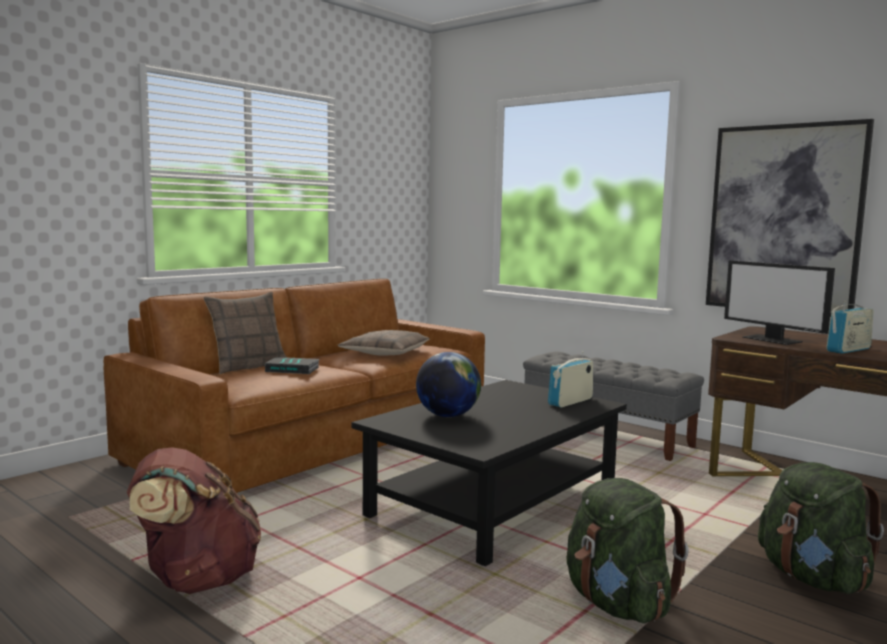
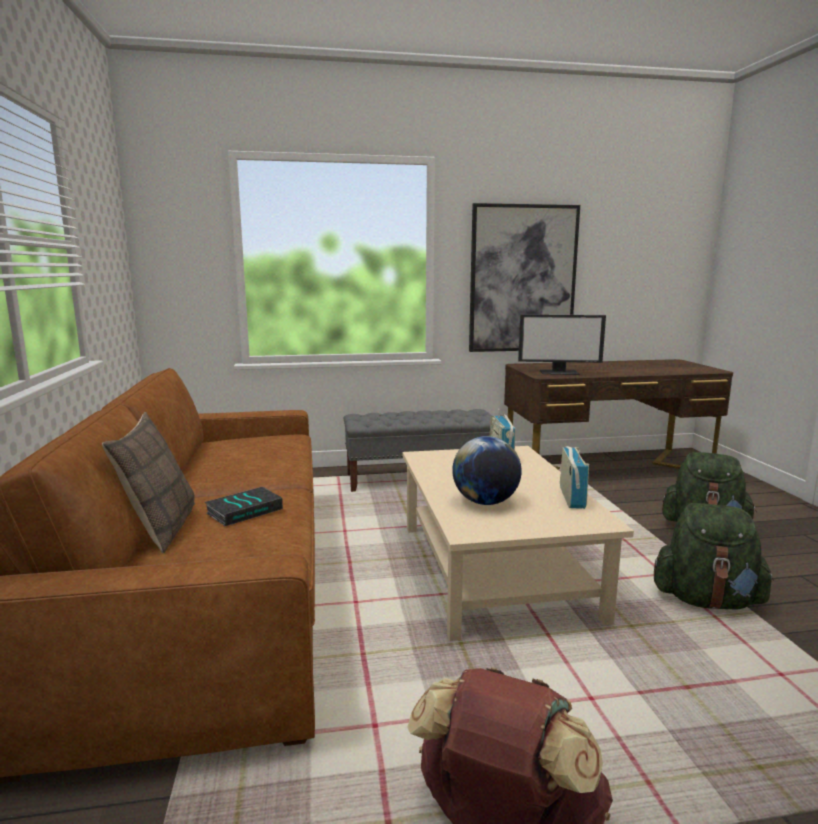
camera: 50 degrees left, 5 degrees up
pillow [338,330,430,356] -> none
black coffee table [352,380,627,566] -> beige coffee table [403,446,634,641]
radio [826,301,874,354] -> radio moved to [560,446,589,509]

